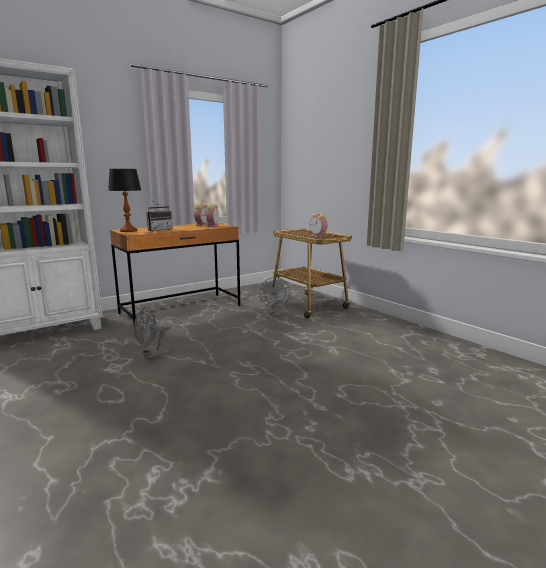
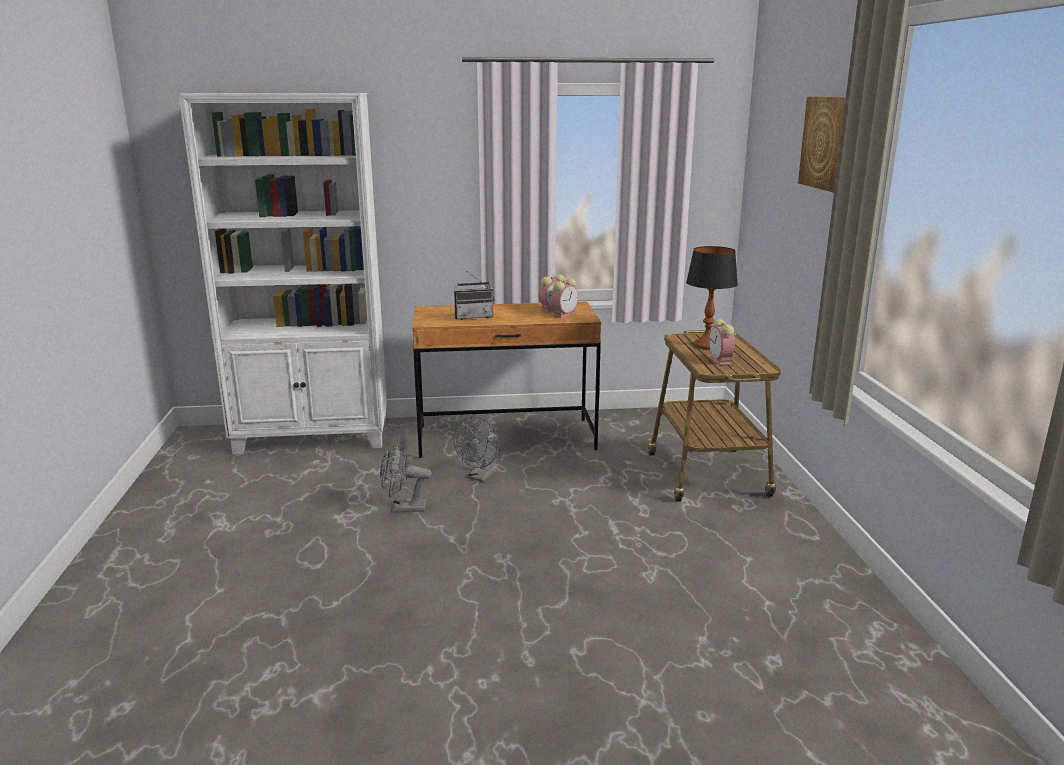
camera: 30 degrees right, 5 degrees up
table lamp [108,169,141,232] -> table lamp moved to [686,246,738,350]
grey fan [259,277,290,316] -> grey fan moved to [454,417,499,482]
none -> picture [798,97,846,193]

